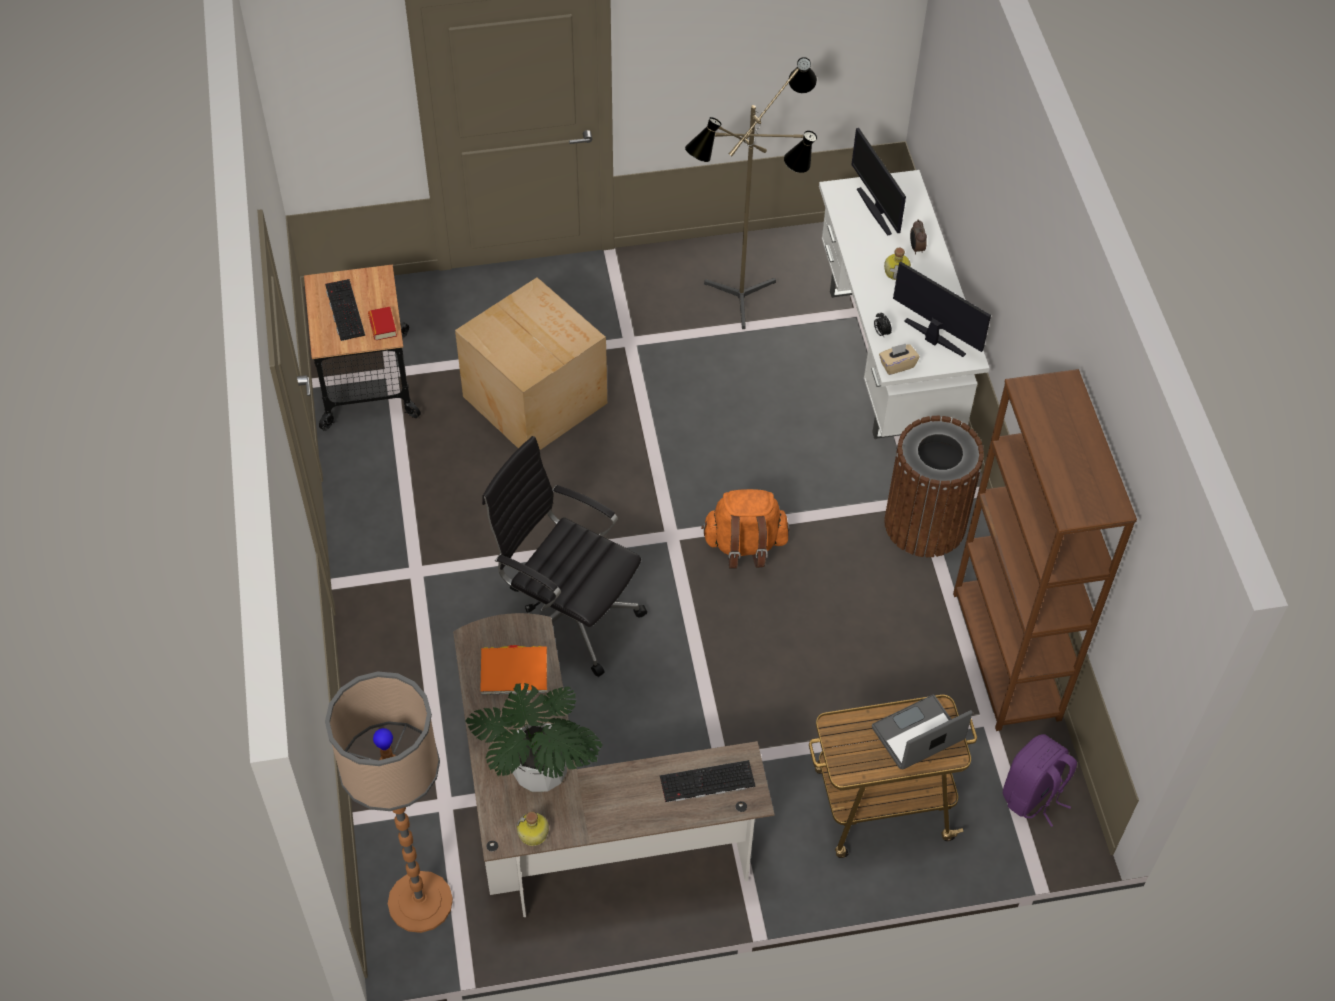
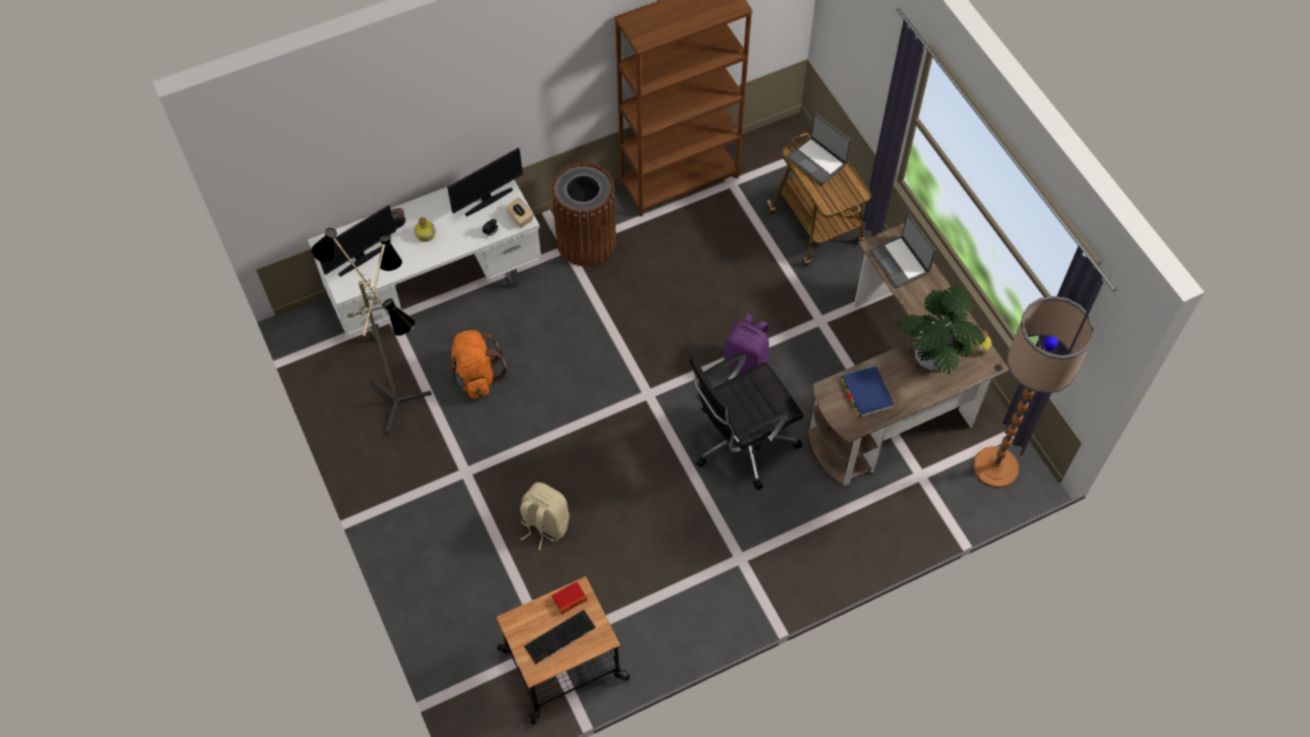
camera: 105 degrees left, 5 degrees up
cardboard box [455,277,607,450] -> beige backpack [520,482,569,550]
orange book [480,645,547,695] -> blue book [841,365,894,417]
black office chair [482,436,647,677] -> black office chair turned 45 degrees clockwise [689,353,804,490]
keyboard [660,760,755,803] -> laptop [870,213,936,288]
orange backpack [701,489,790,568] -> orange backpack moved to [447,330,506,399]
monitor [893,262,991,357] -> monitor turned 150 degrees counterclockwise [447,148,523,216]
purple backpack [1003,734,1077,827] -> purple backpack moved to [724,314,769,373]

